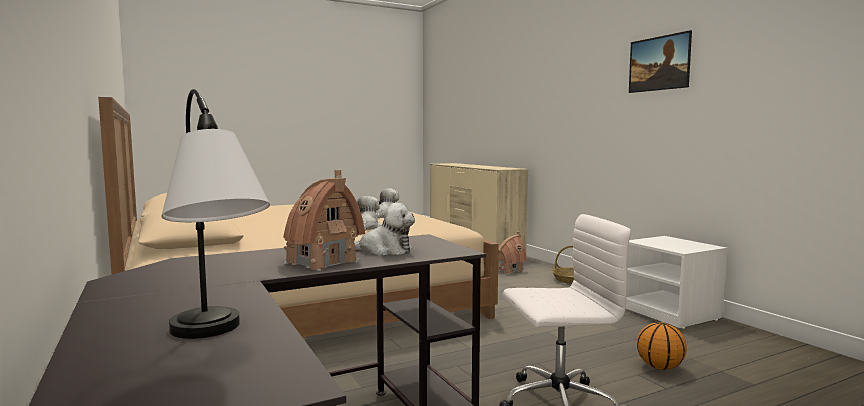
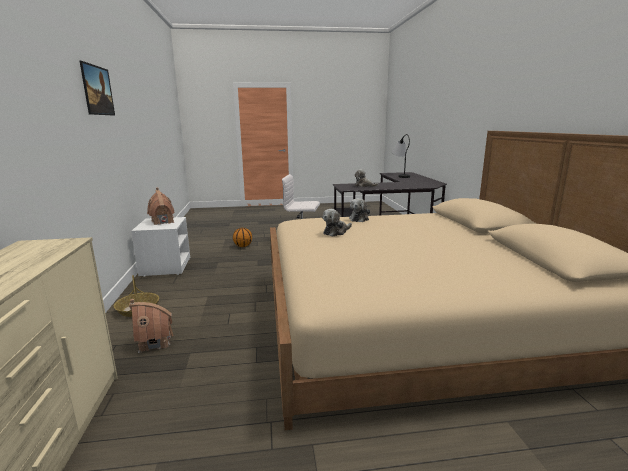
camera: 160 degrees left, 10 degrees up
toy house [283,170,365,271] -> toy house moved to [147,187,175,225]

